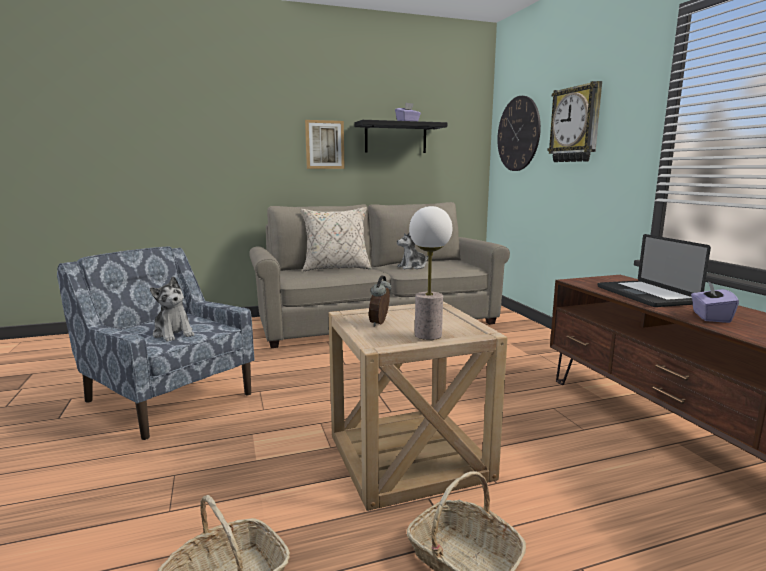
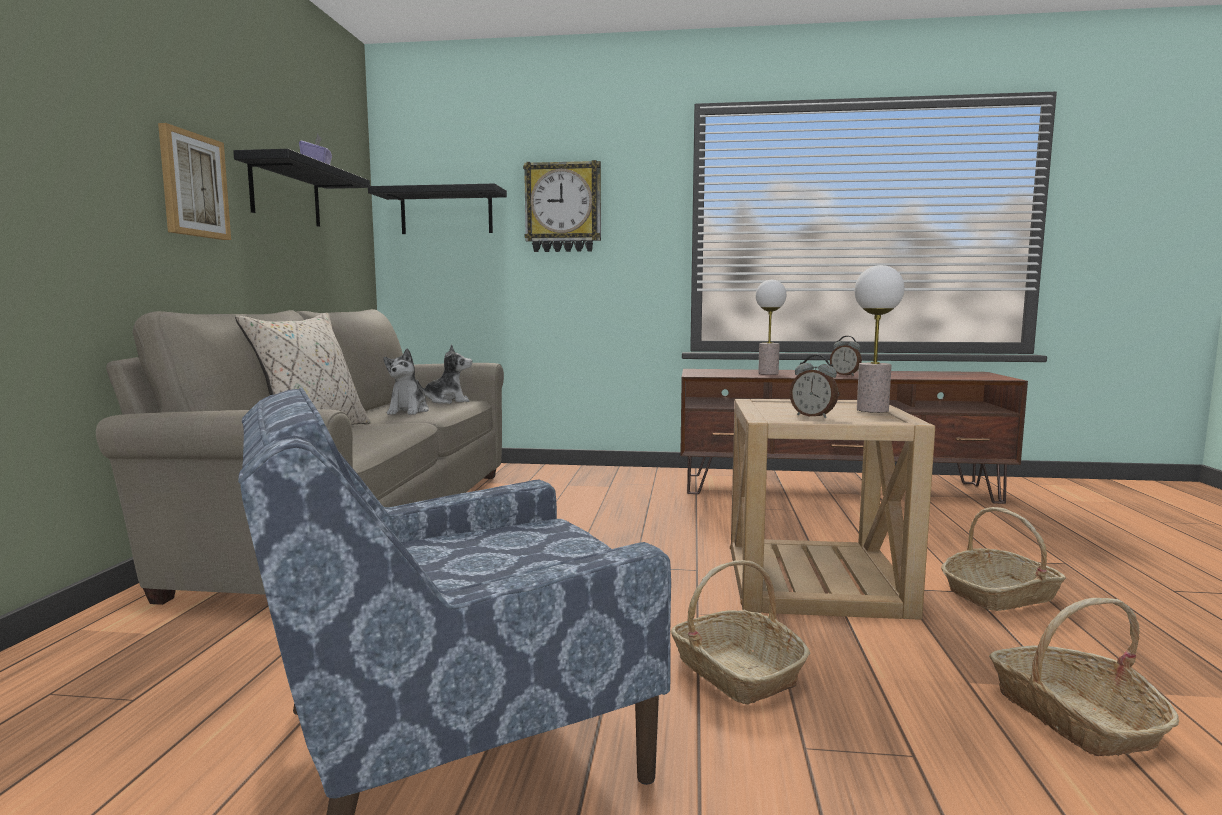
camera: 65 degrees left, 5 degrees down
plush toy [150,276,194,342] -> plush toy moved to [417,344,472,404]
wall clock [497,96,541,171] -> black shelf [368,183,507,234]
laptop [598,234,711,307] -> table lamp [756,280,786,375]
purple tissue box [691,281,739,323] -> alarm clock [830,336,862,376]
none -> basket [671,560,810,705]

